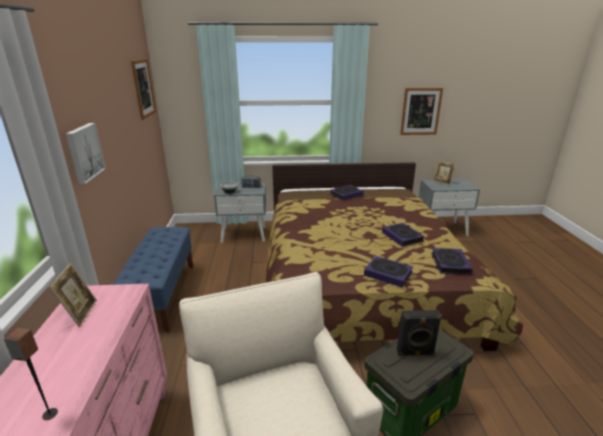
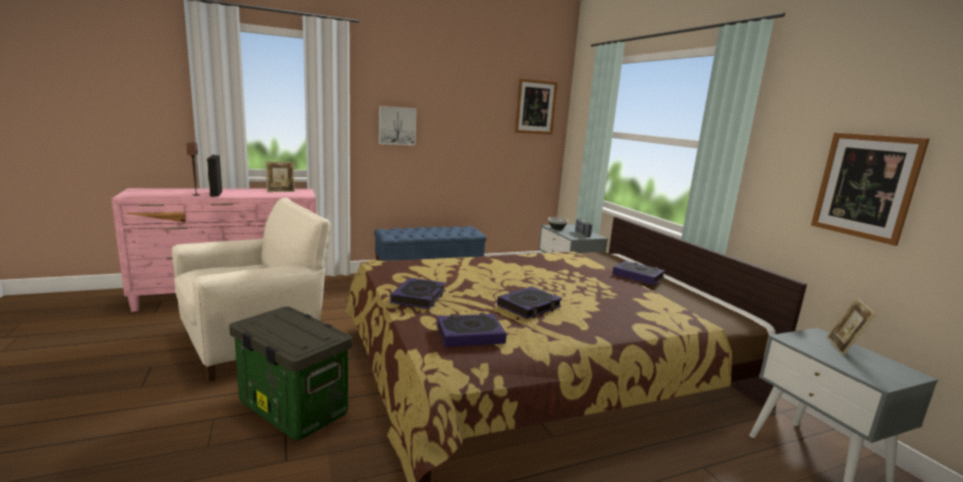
camera: 70 degrees right, 10 degrees down
black speaker [397,310,442,356] -> black speaker moved to [207,155,222,197]

